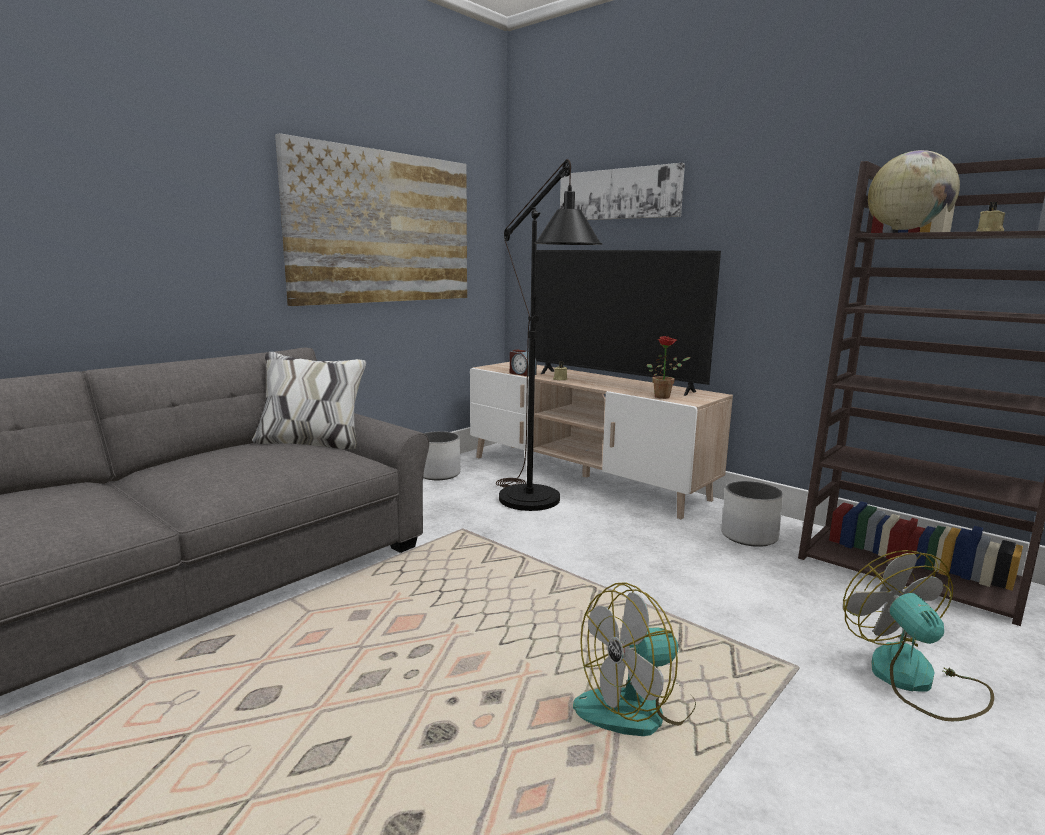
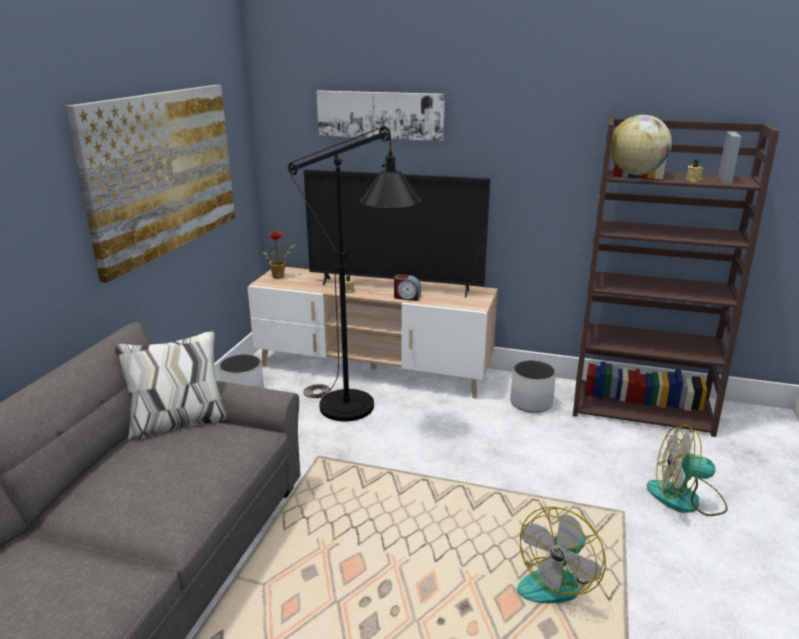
camera: 25 degrees left, 10 degrees up
alarm clock [510,349,537,376] -> alarm clock moved to [394,274,421,301]
potted plant [647,336,691,399] -> potted plant moved to [263,231,295,279]
fan [843,550,994,721] -> fan turned 45 degrees counterclockwise [647,424,728,516]

